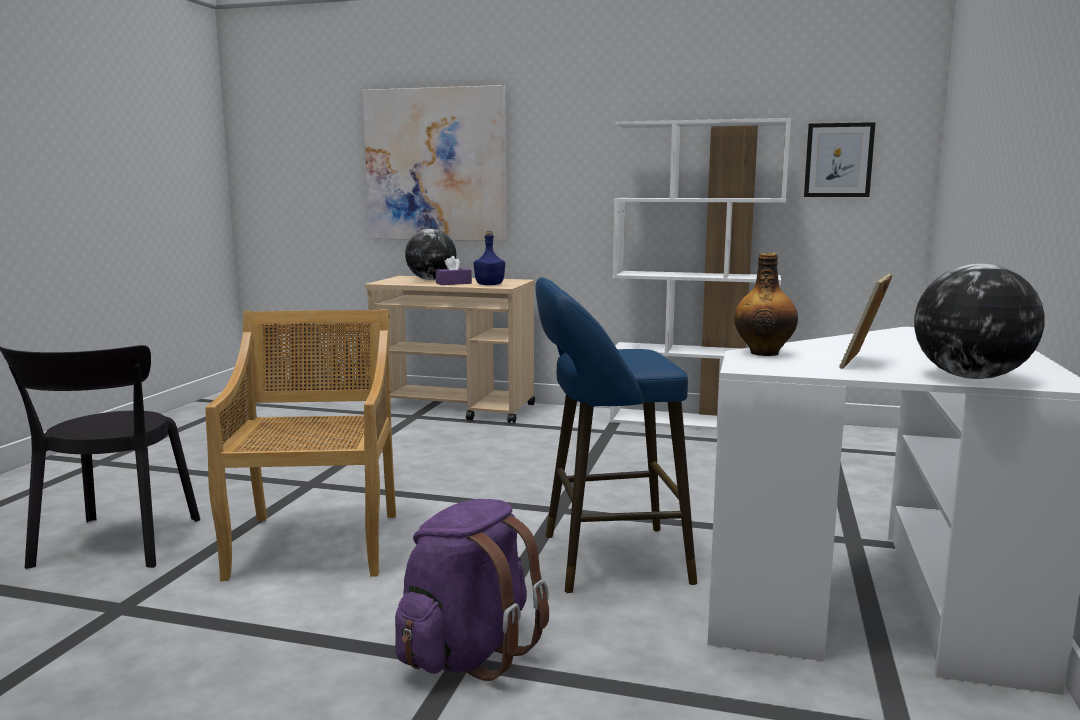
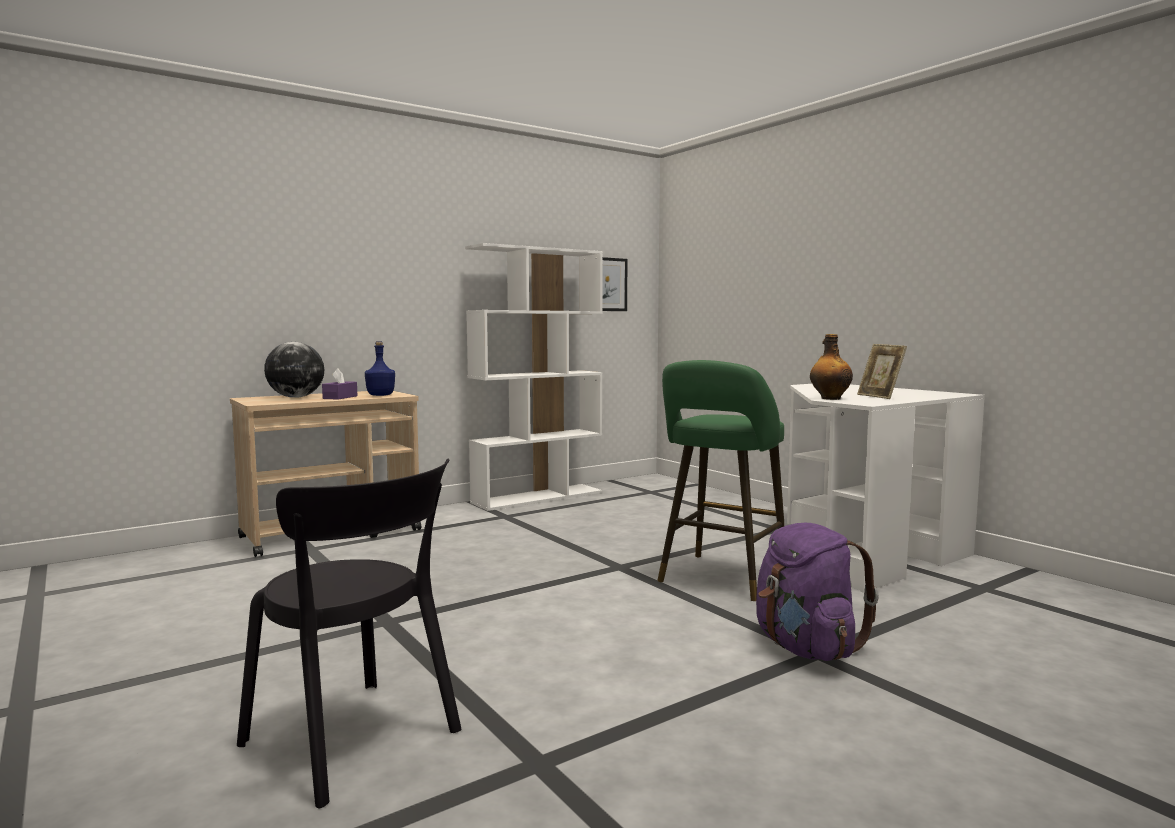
camera: 50 degrees left, 5 degrees down
beige chair [205,309,396,581] -> none
picture [363,85,506,241] -> none
blue stool [535,277,697,593] -> green stool [657,360,785,601]
globe [914,264,1045,379] -> none

